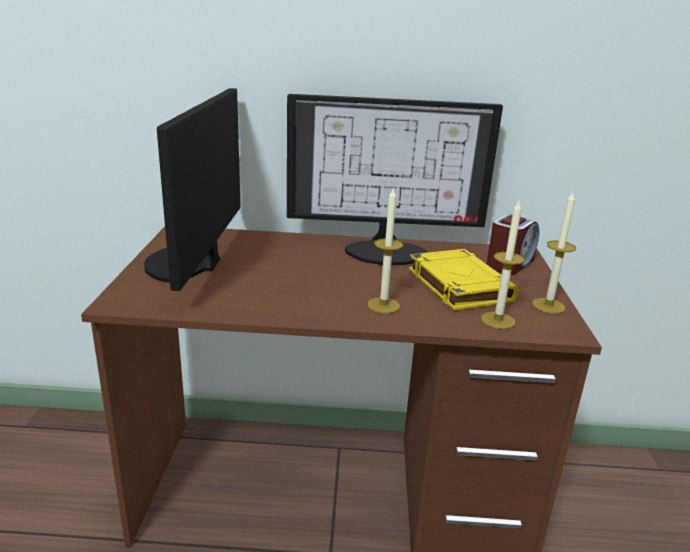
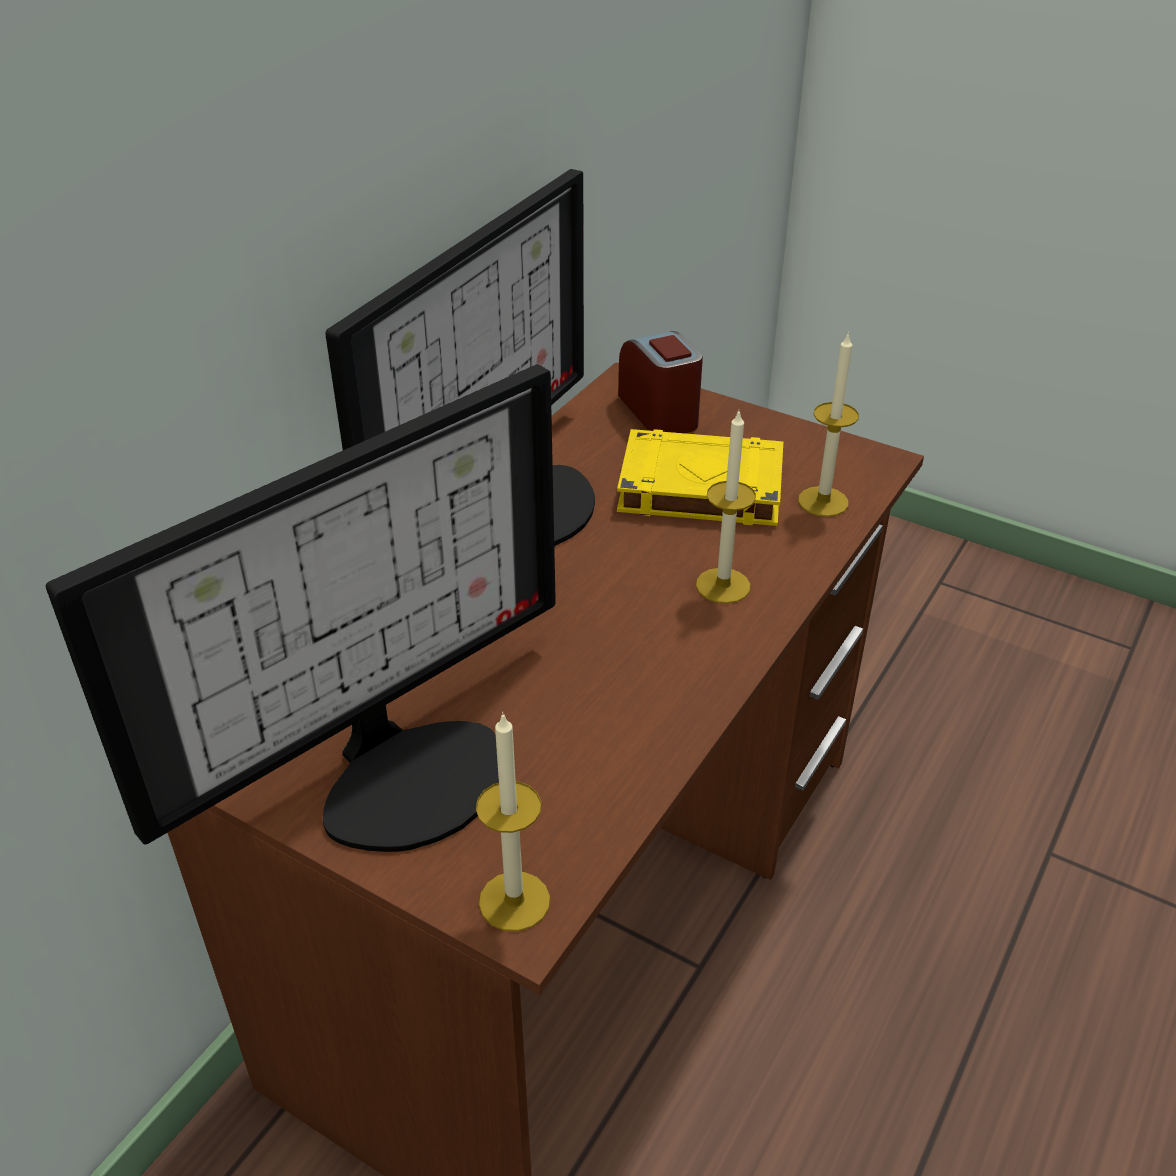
camera: 60 degrees left, 15 degrees up
monitor [144,88,241,291] -> monitor turned 75 degrees counterclockwise [46,364,556,852]
candle [532,192,576,314] -> candle moved to [476,712,550,932]

